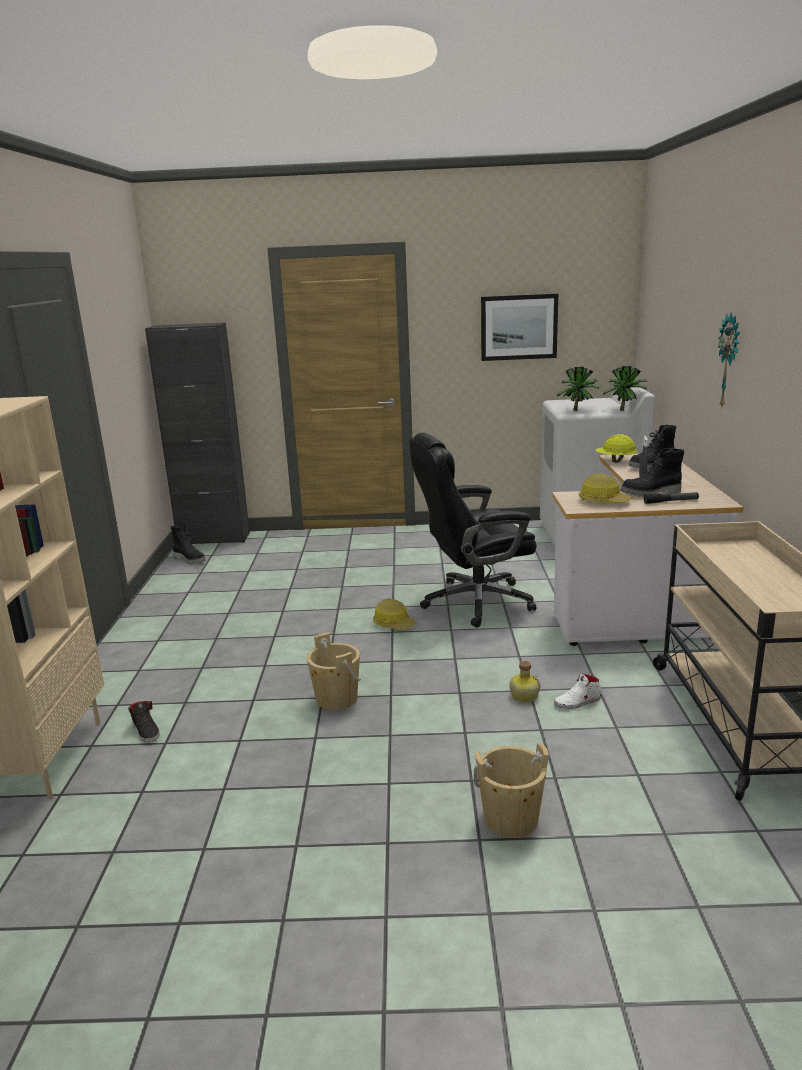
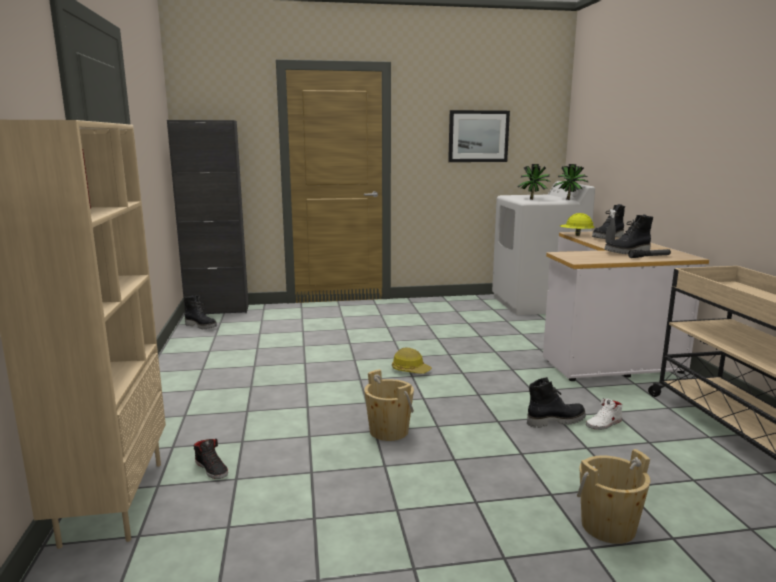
camera: 10 degrees left, 5 degrees down
black office chair [409,433,537,628] -> none
bottle [510,661,540,702] -> black boot [527,377,586,428]
hard hat [579,473,632,503] -> none
wall clock [718,312,740,409] -> none

